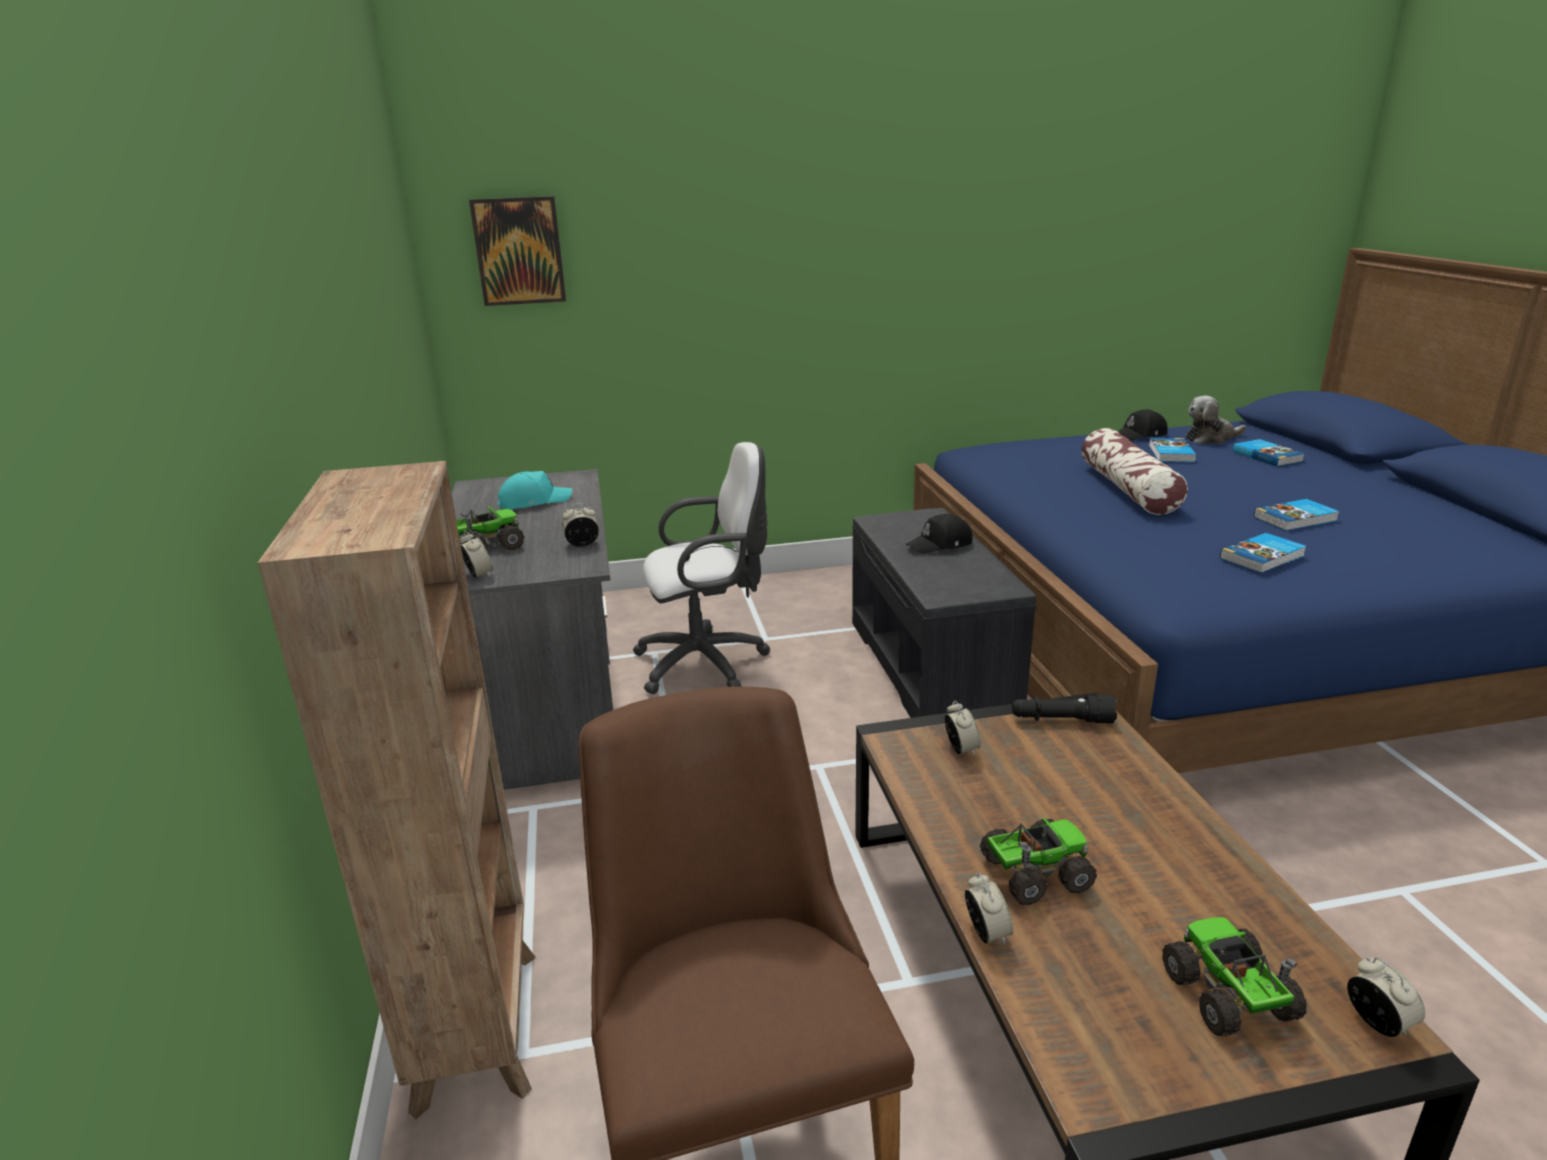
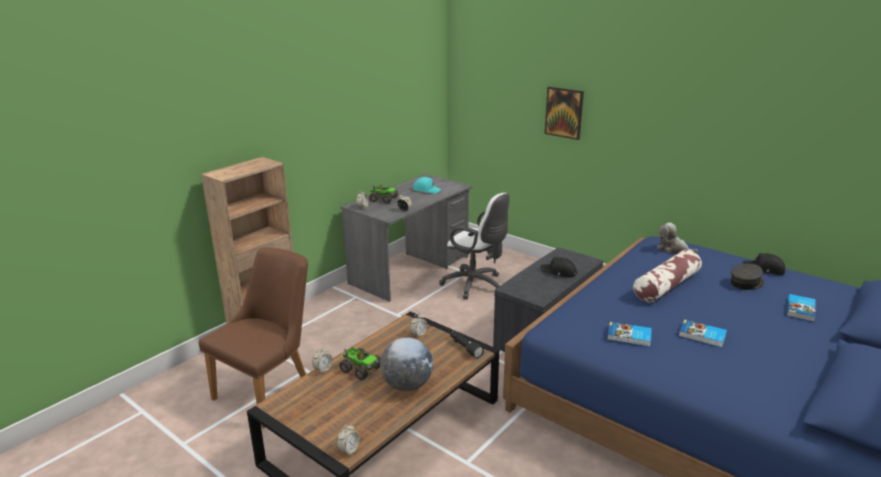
camera: 50 degrees right, 0 degrees up
picture [469,196,566,306] -> picture moved to [545,87,584,140]
book [1149,438,1196,462] -> grey cap [731,264,765,290]
toy truck [1162,917,1307,1036] -> none
plush toy [1185,396,1246,444] -> plush toy moved to [657,222,698,254]
none -> globe [380,337,433,391]

